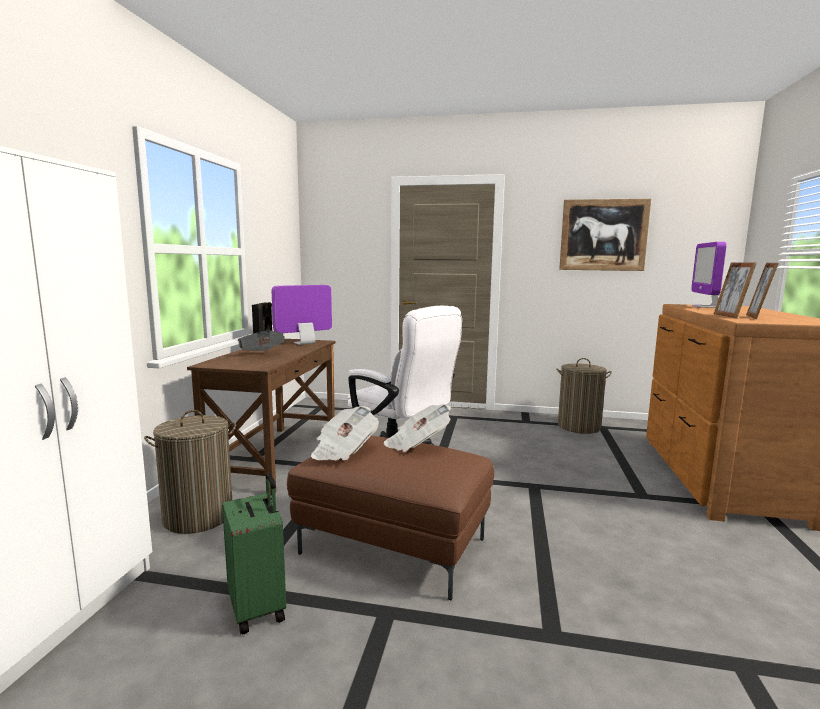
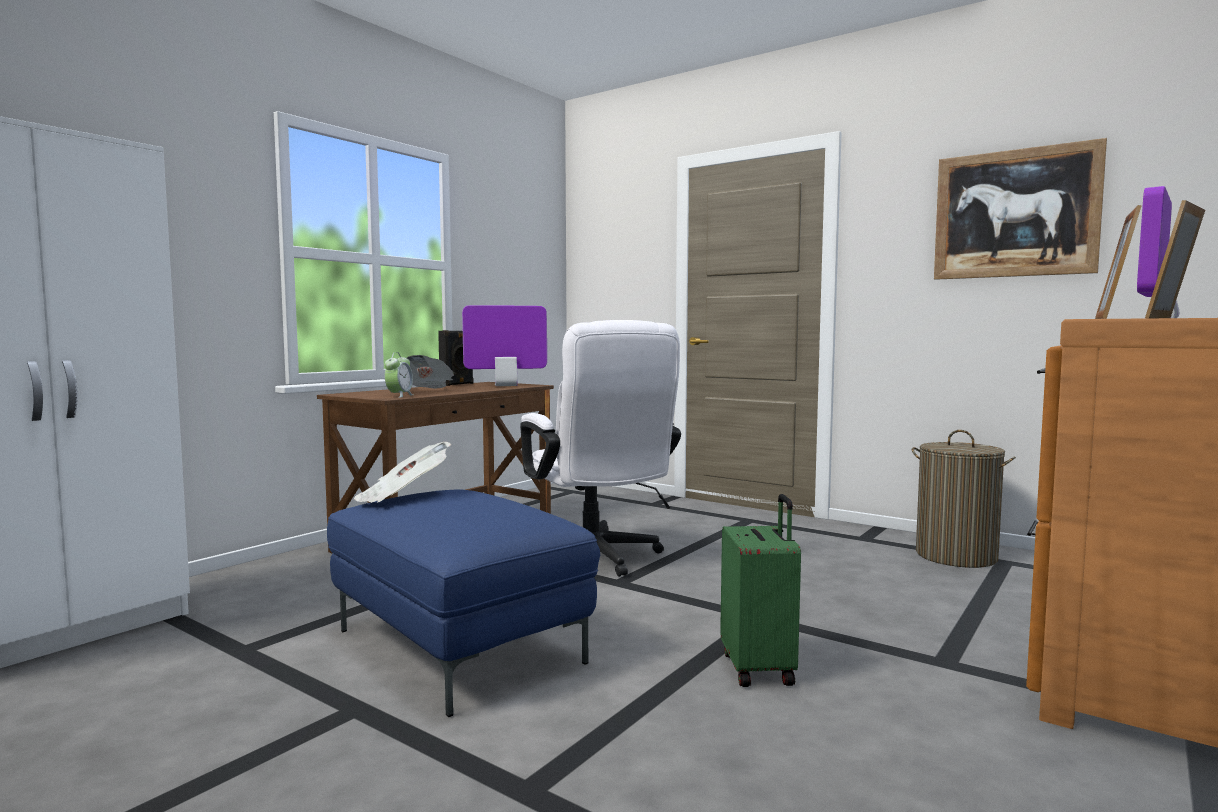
camera: 25 degrees right, 5 degrees down
laundry basket [144,410,236,534] -> none
green suitcase [222,473,286,635] -> green suitcase moved to [720,494,801,687]
brown ottoman [287,436,494,600] -> blue ottoman [327,489,600,717]
newspaper [383,404,451,452] -> none
none -> alarm clock [384,352,413,398]

